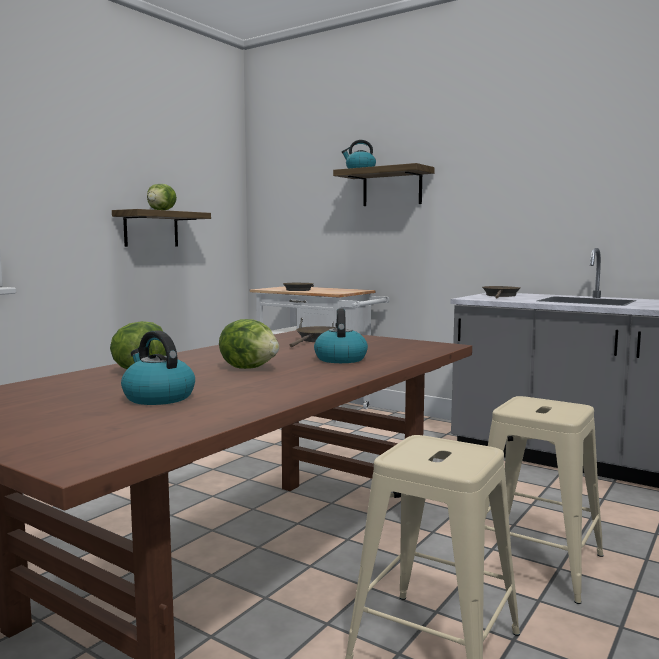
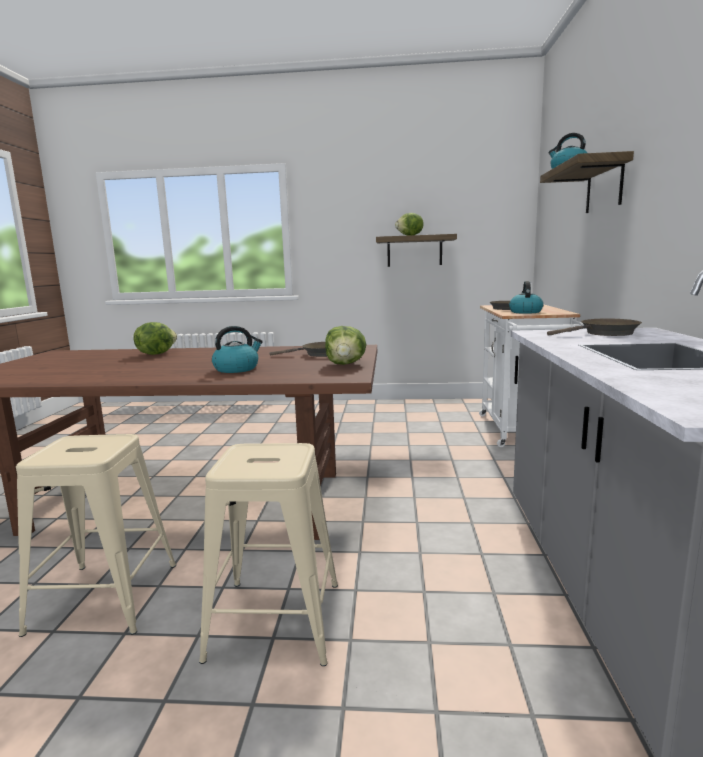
camera: 60 degrees right, 5 degrees up
kettle [121,330,195,405] -> kettle moved to [509,281,543,314]
lettuce [219,319,279,369] -> lettuce moved to [325,326,367,365]

